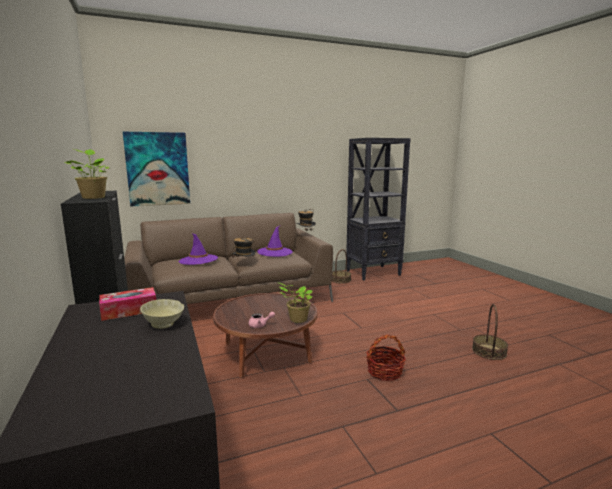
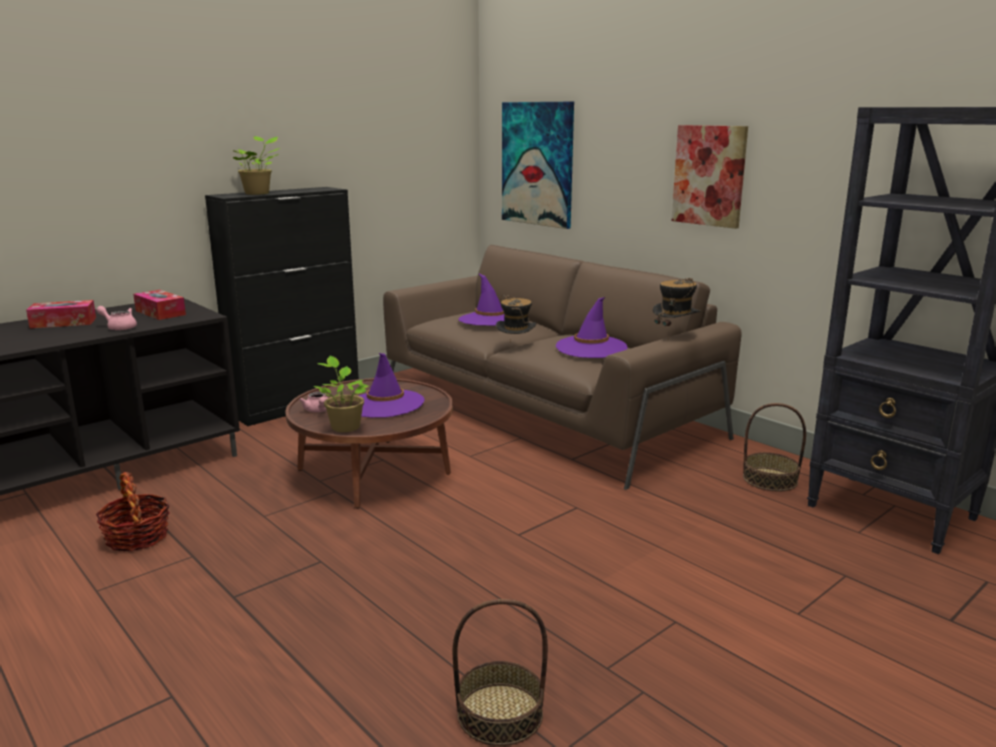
camera: 70 degrees right, 5 degrees up
beige bowl [140,299,184,329] -> pink teapot [96,306,137,331]
basket [366,335,406,381] -> basket moved to [96,472,169,552]
none -> tissue box [26,300,96,329]
none -> purple hat [359,353,425,418]
none -> picture [672,125,748,229]

